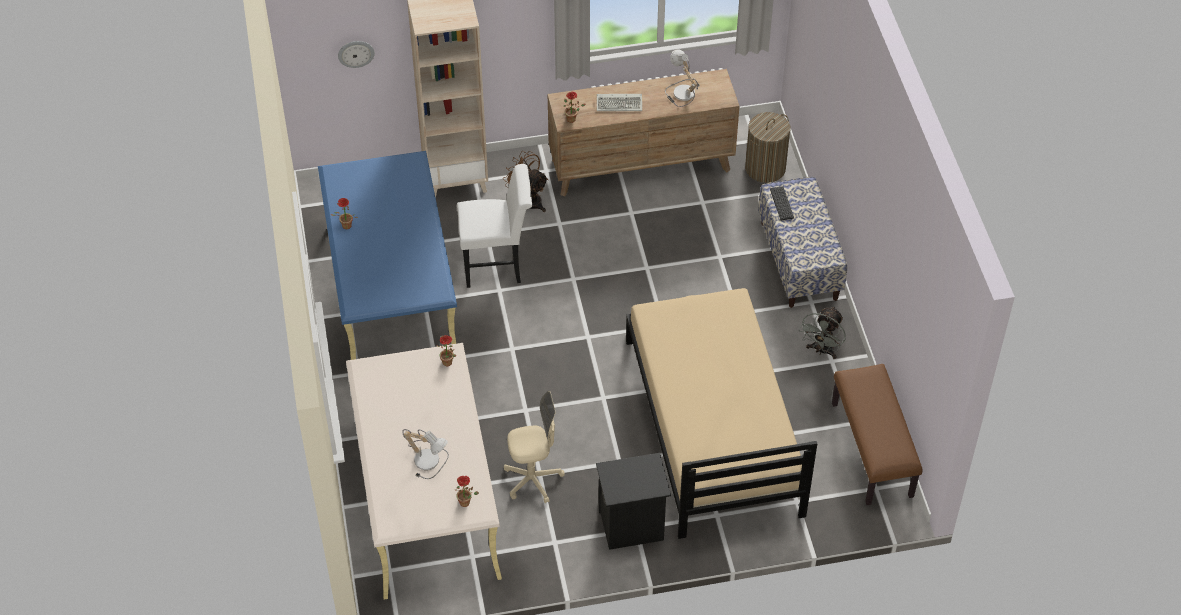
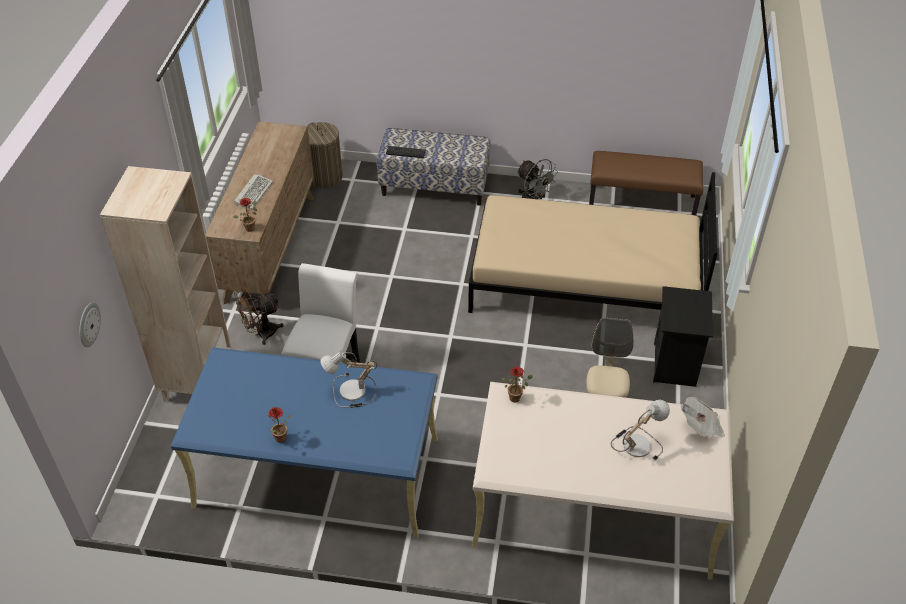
camera: 70 degrees left, 5 degrees down
potted plant [455,476,479,507] -> newspaper [681,397,725,438]
table lamp [665,49,700,107] -> table lamp moved to [320,351,377,408]

